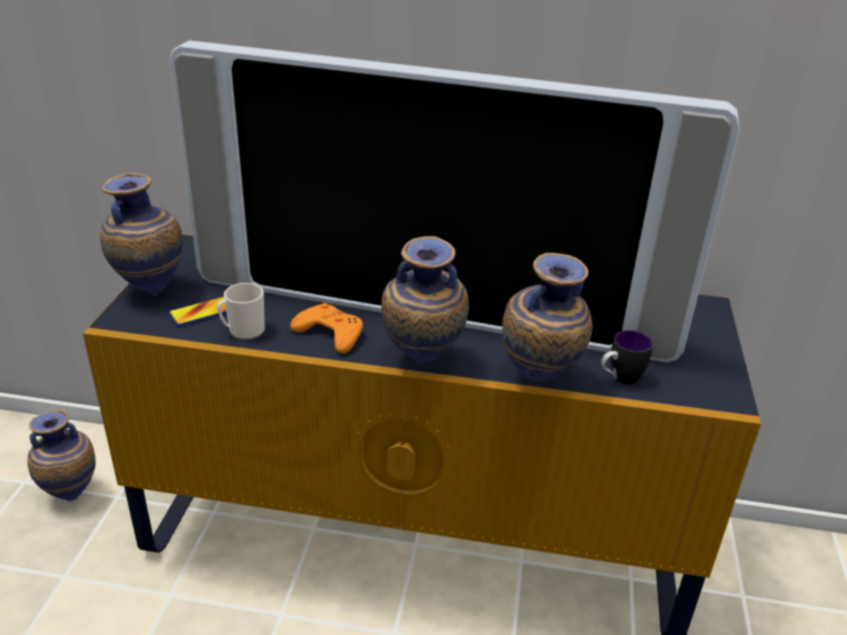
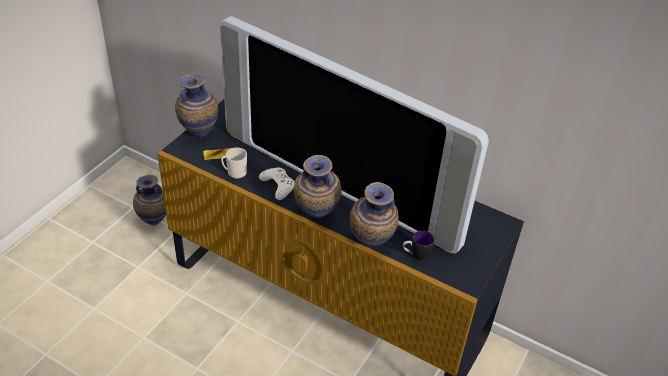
camera: 20 degrees right, 10 degrees up
orange game controller [290,303,363,354] -> white game controller [259,168,295,200]

